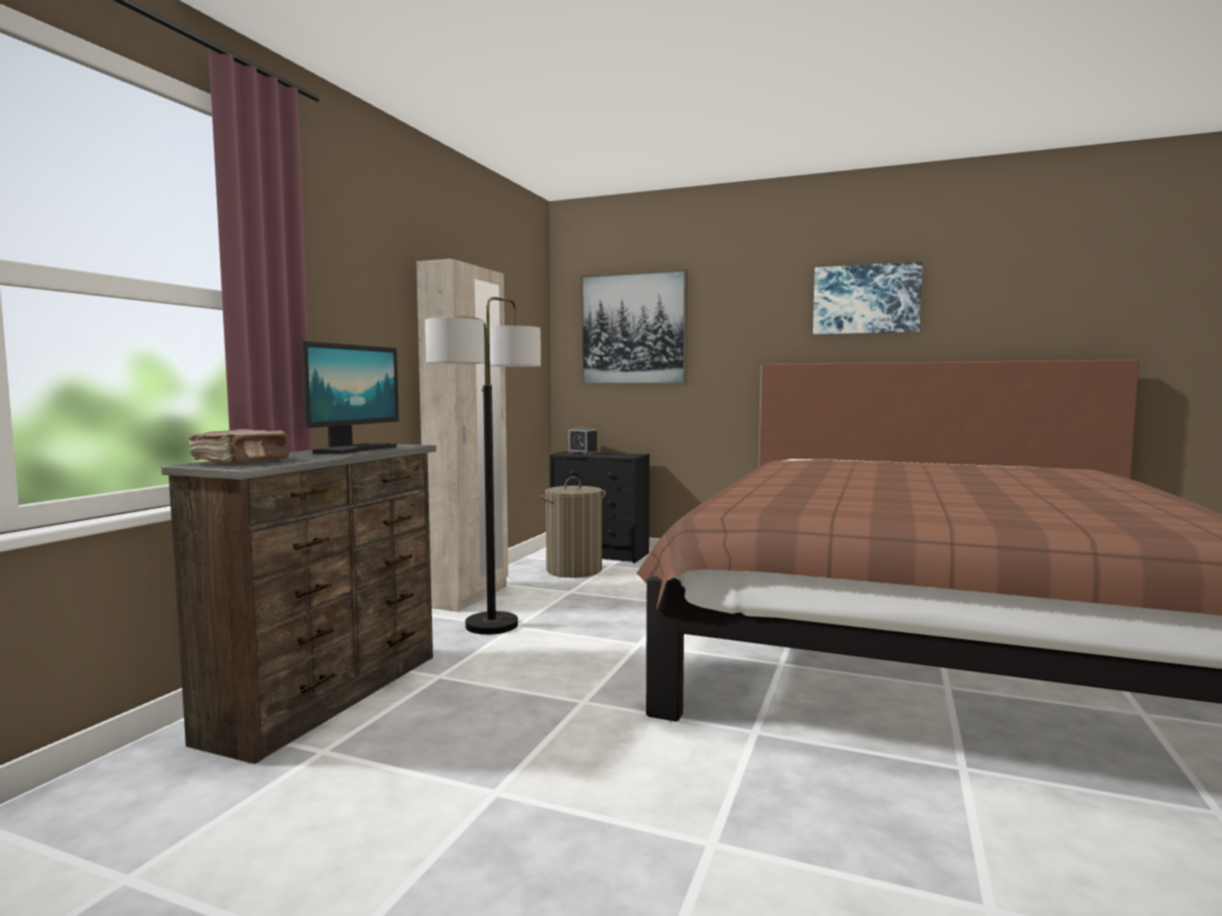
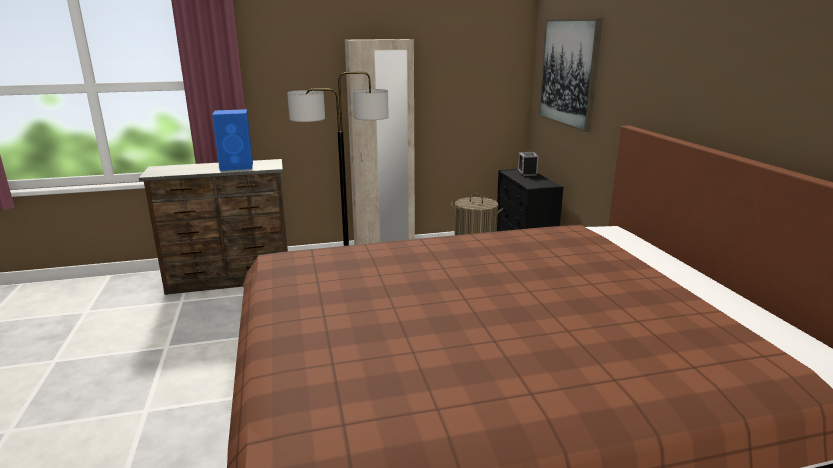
camera: 55 degrees right, 15 degrees up
brown book [188,429,289,463] -> none
monitor [301,341,399,454] -> blue speaker [212,109,253,171]
picture [813,261,922,335] -> none

